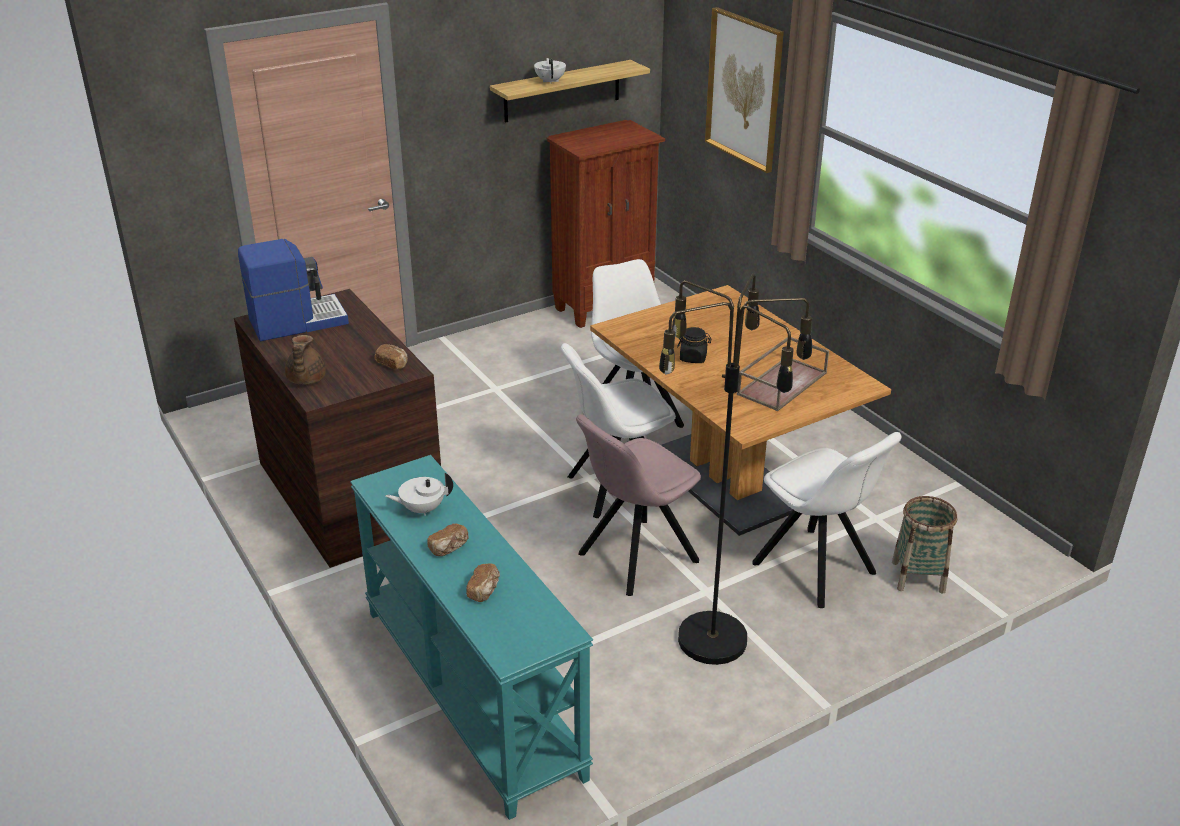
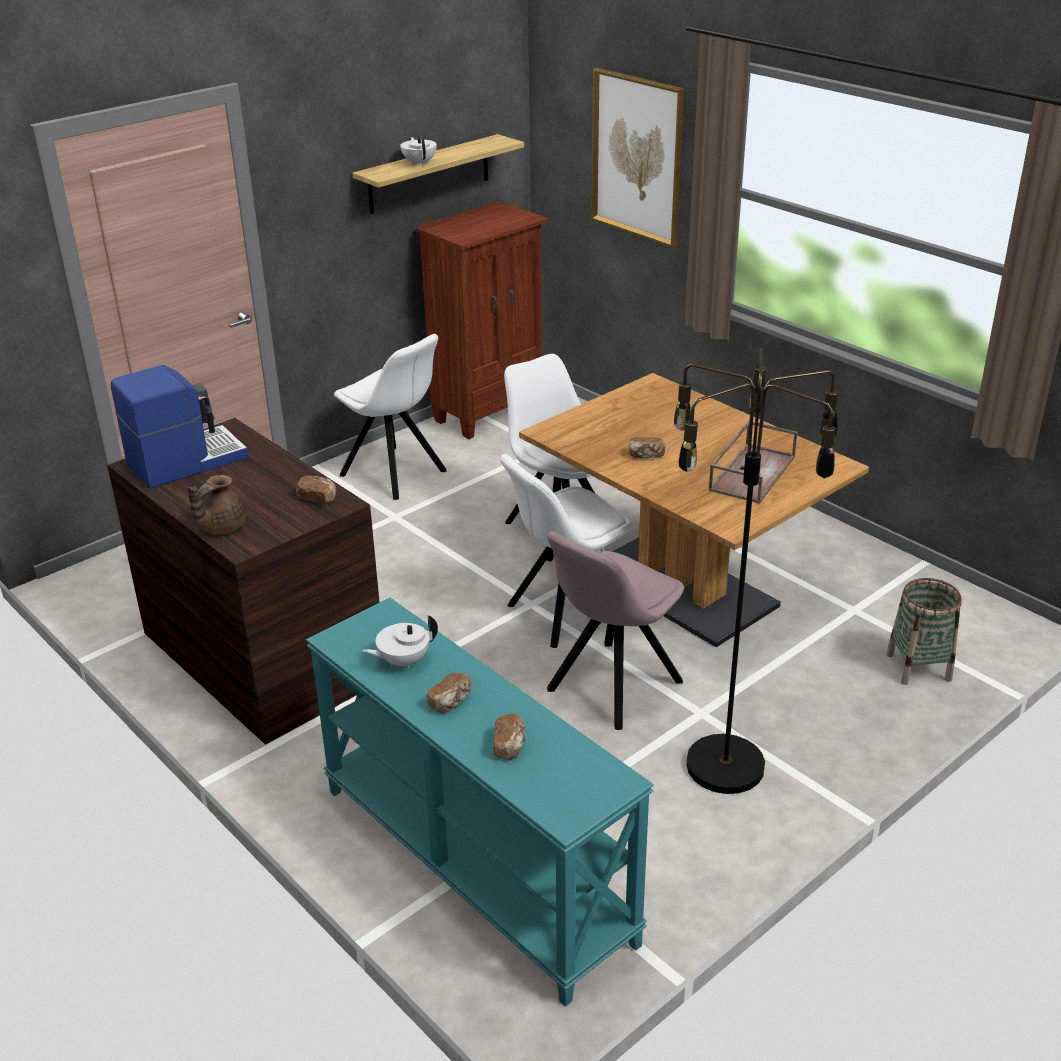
camera: 10 degrees left, 0 degrees up
brown teapot [285,335,326,385] -> brown teapot turned 45 degrees clockwise [188,475,246,534]
black jar [677,327,712,363] -> bread [629,437,665,459]
white chair [753,432,901,608] -> white chair moved to [334,334,446,500]

